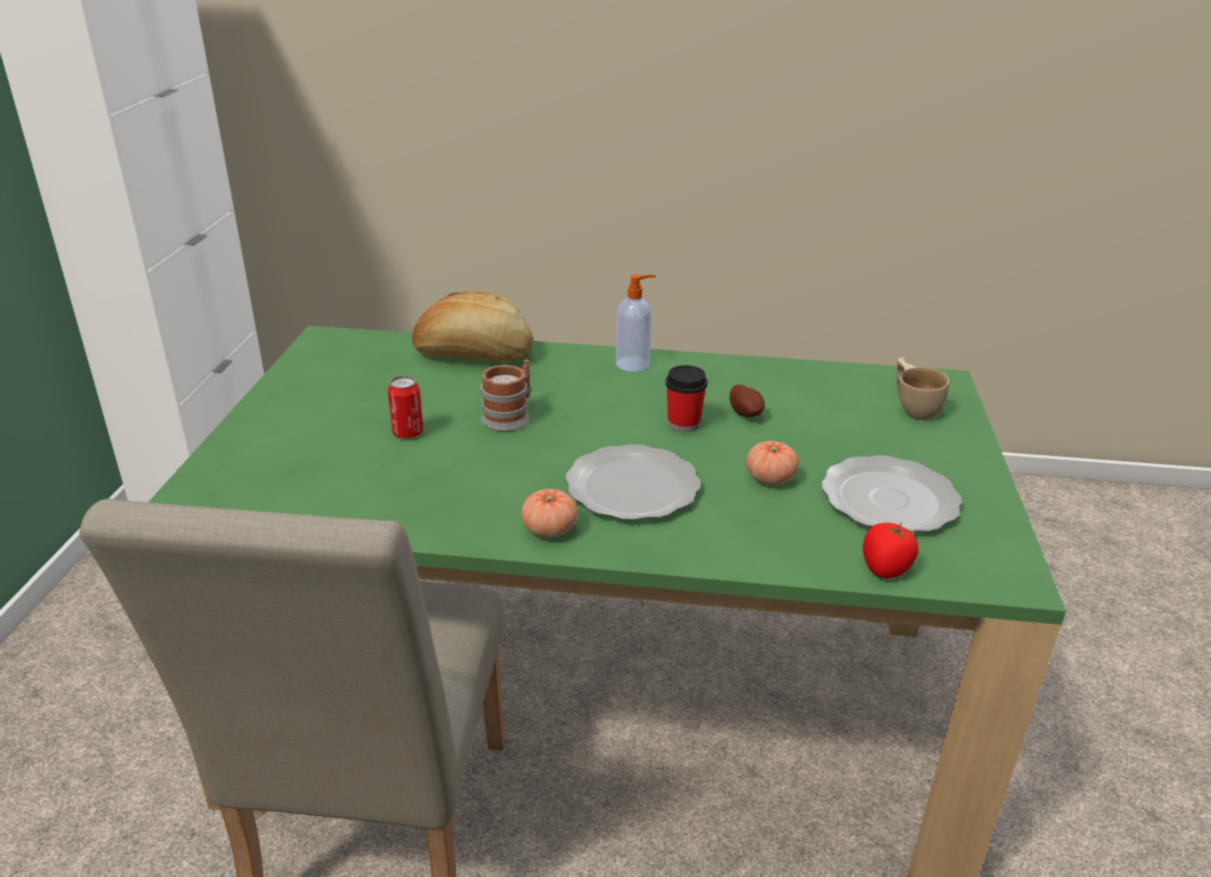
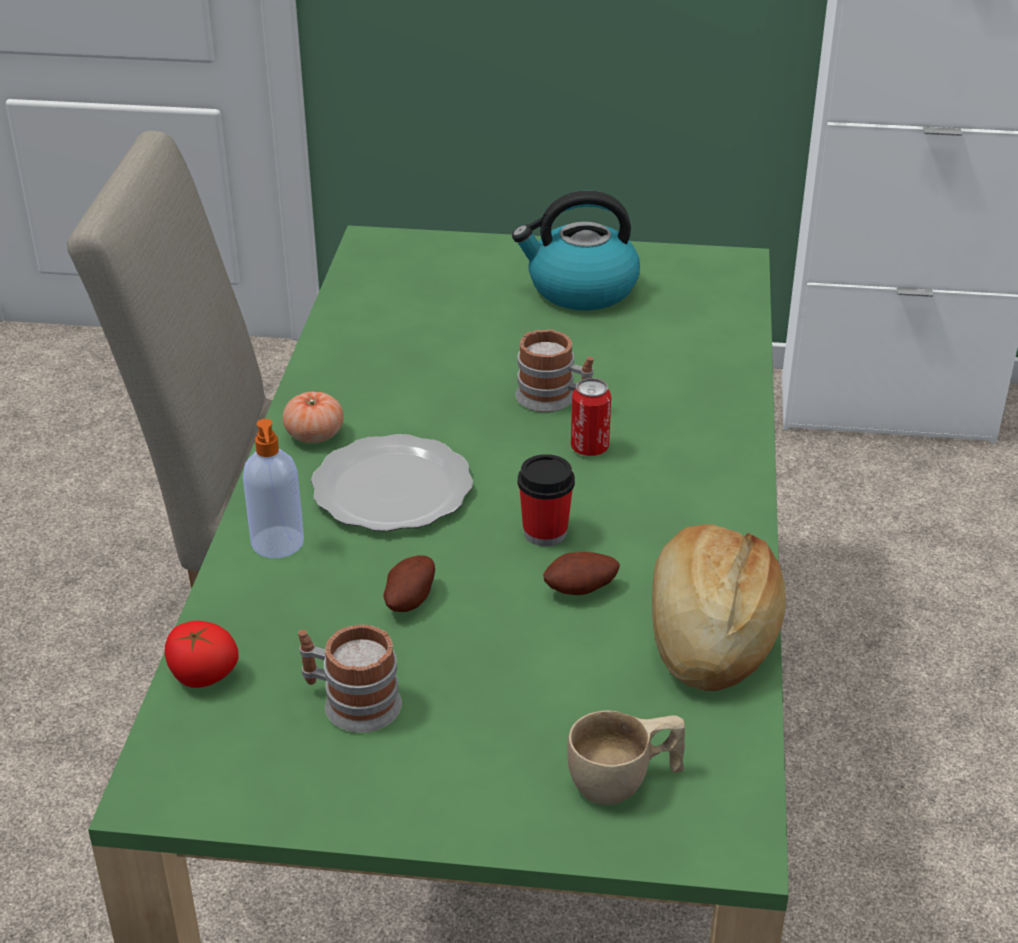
camera: 90 degrees right, 5 degrees up
can [388,376,423,439] -> can moved to [571,378,611,456]
bread [412,291,533,362] -> bread moved to [652,524,786,691]
soap dispenser [616,274,656,372] -> soap dispenser moved to [243,419,304,558]
tomato [746,441,799,485] -> potato [384,555,435,612]
plate [821,455,962,532] -> mug [298,625,402,733]
none -> kettle [512,191,640,310]

